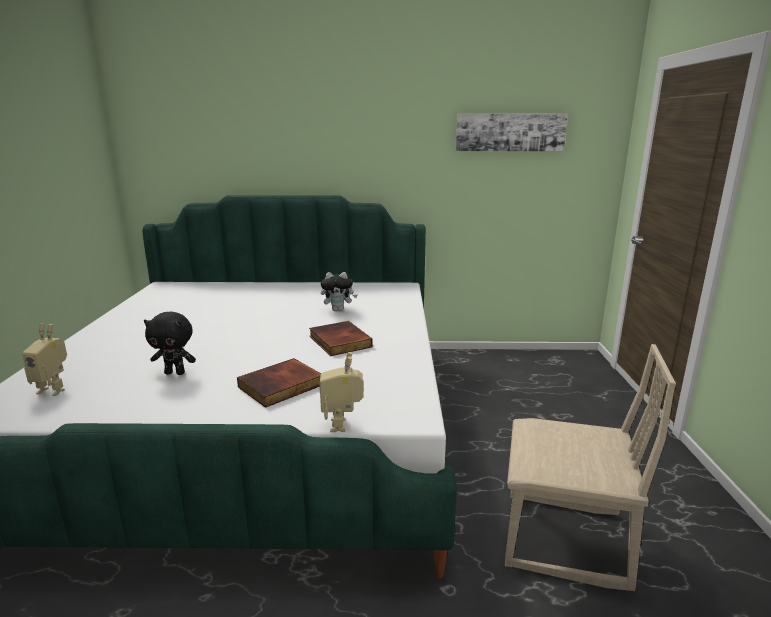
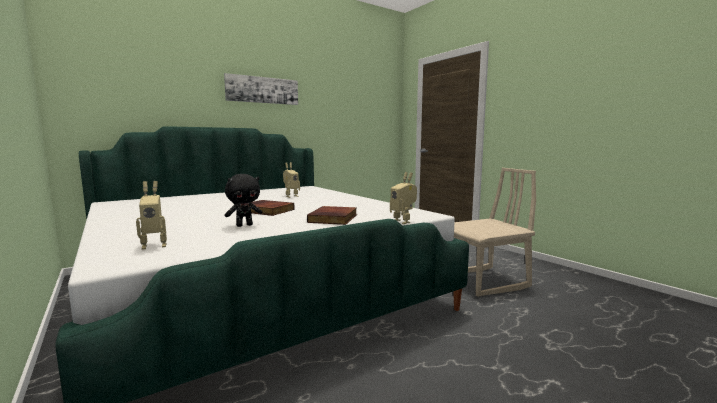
camera: 35 degrees left, 10 degrees down
book [309,321,373,356] -> book moved to [250,200,295,216]
plush toy [321,272,358,311] -> toy robot [283,162,300,198]
picture [455,113,568,151] -> picture moved to [224,73,298,105]

